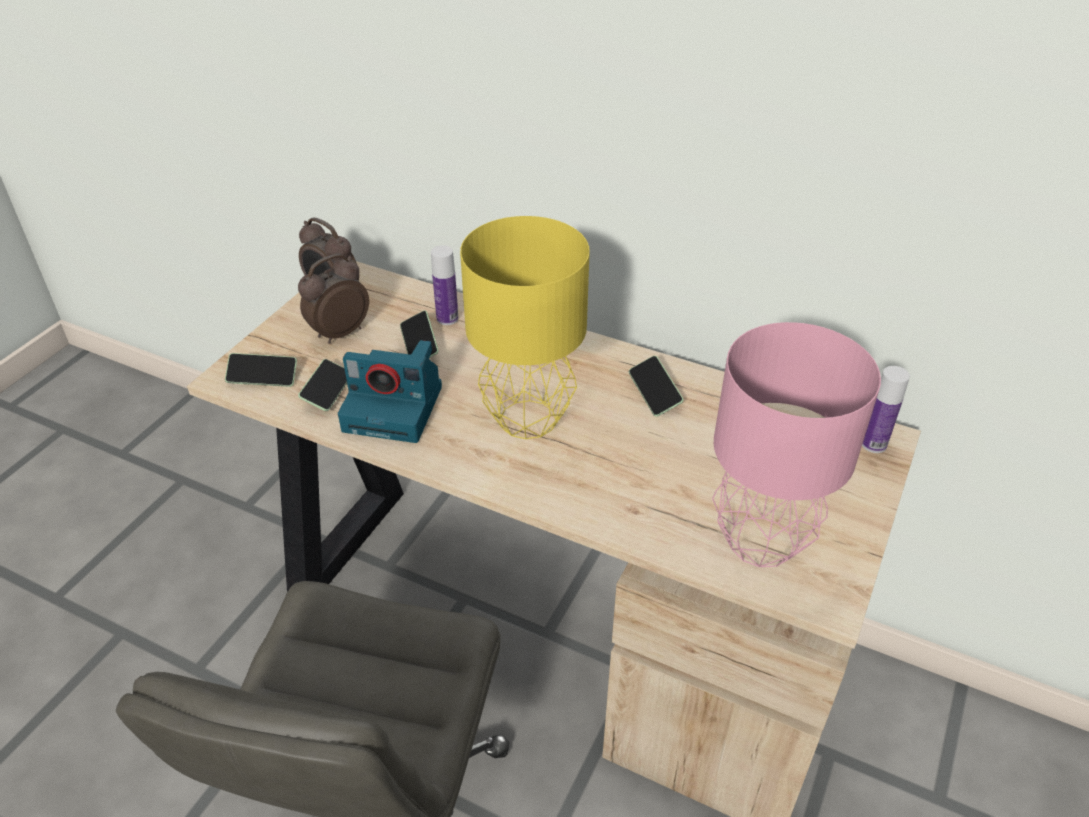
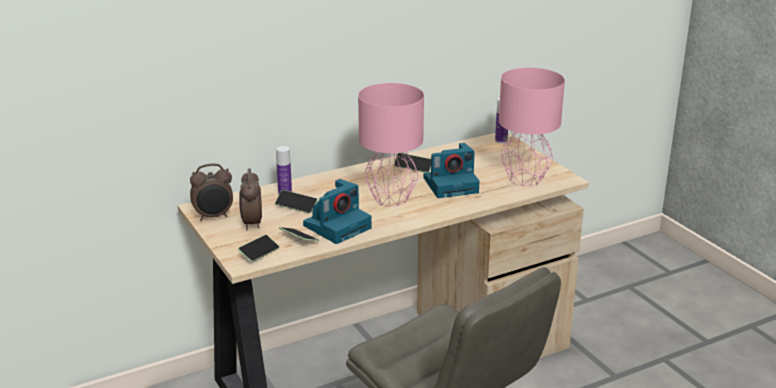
camera: 55 degrees left, 15 degrees down
yellow table lamp [460,216,590,439] -> pink table lamp [358,83,424,207]
none -> camera [423,143,480,198]

